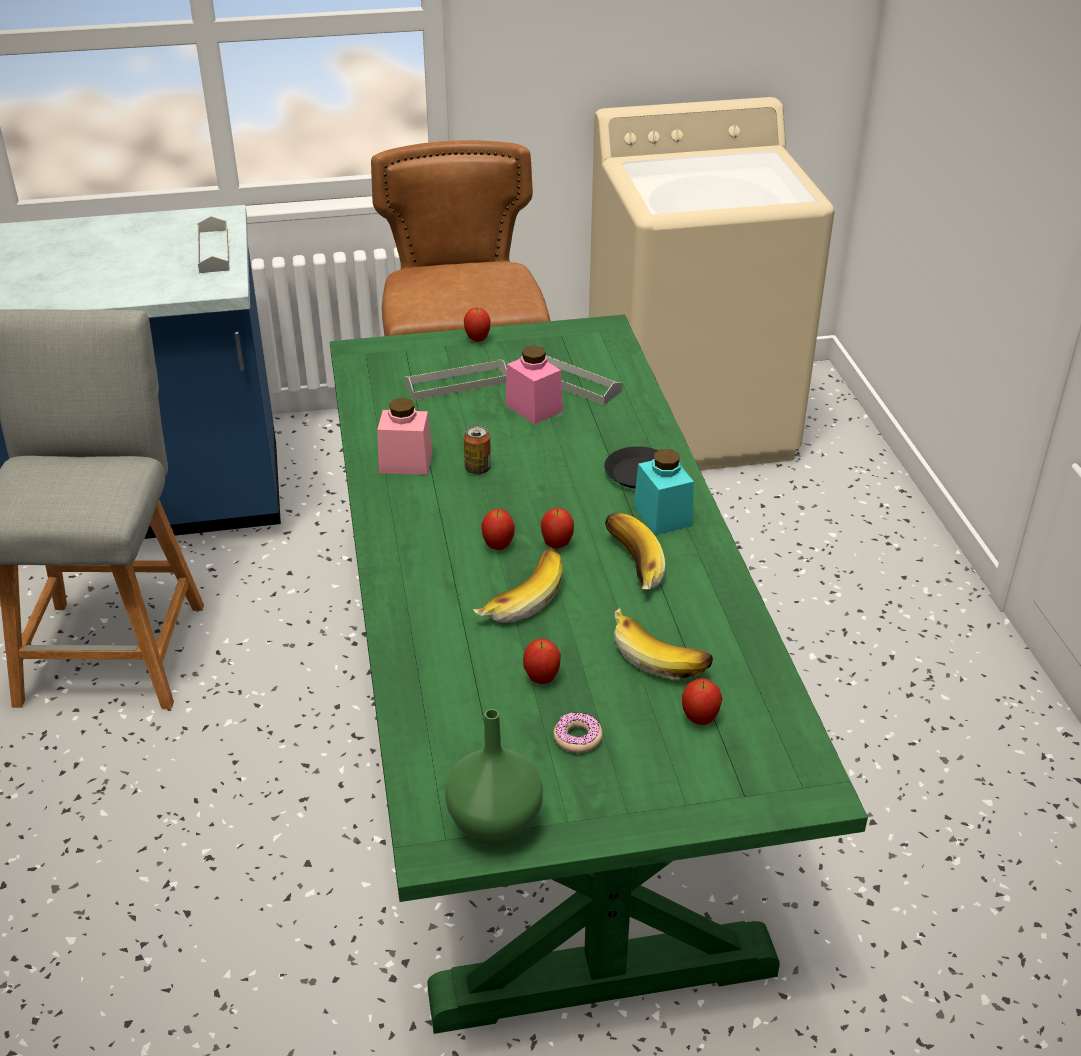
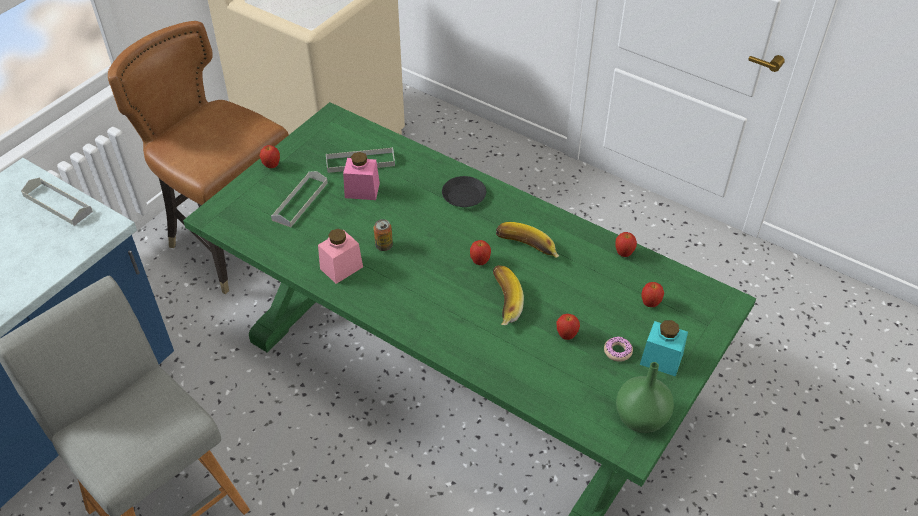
camera: 45 degrees left, 10 degrees up
apple [481,509,515,550] -> apple moved to [615,232,637,257]
banana [614,608,713,679] -> none
turquoise jar [634,449,694,535] -> turquoise jar moved to [640,320,688,377]

